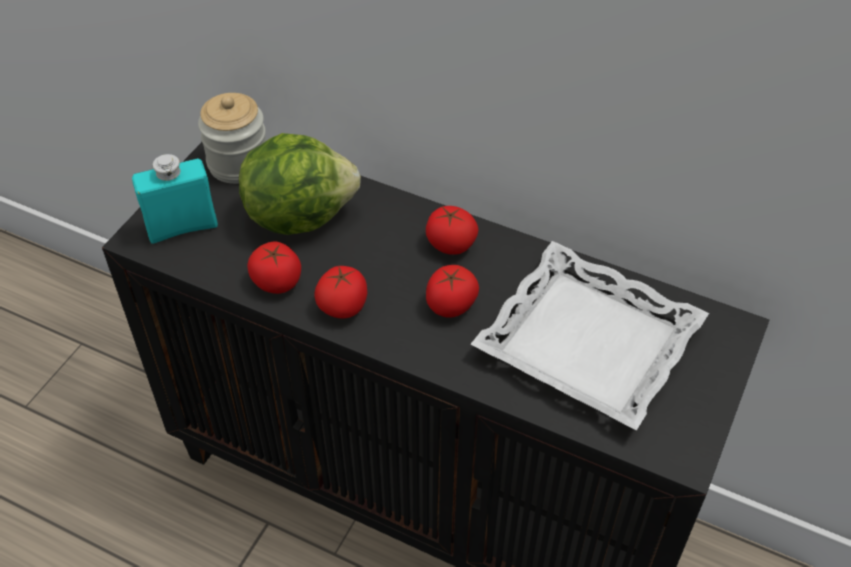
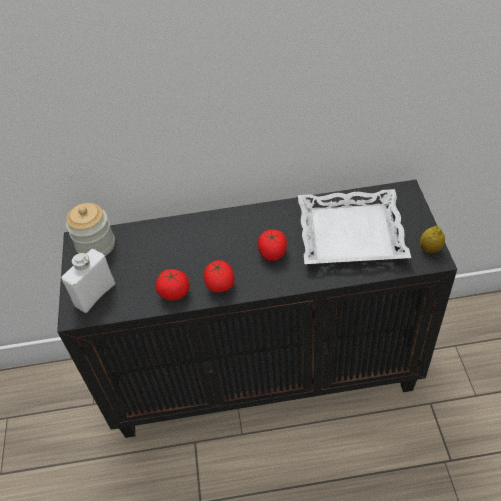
camera: 30 degrees left, 0 degrees up
turquoise bottle [132,154,218,244] -> white bottle [61,249,115,313]
lettuce [239,133,361,235] -> none
tomato [426,206,478,255] -> none
none -> lemon [420,226,445,253]

